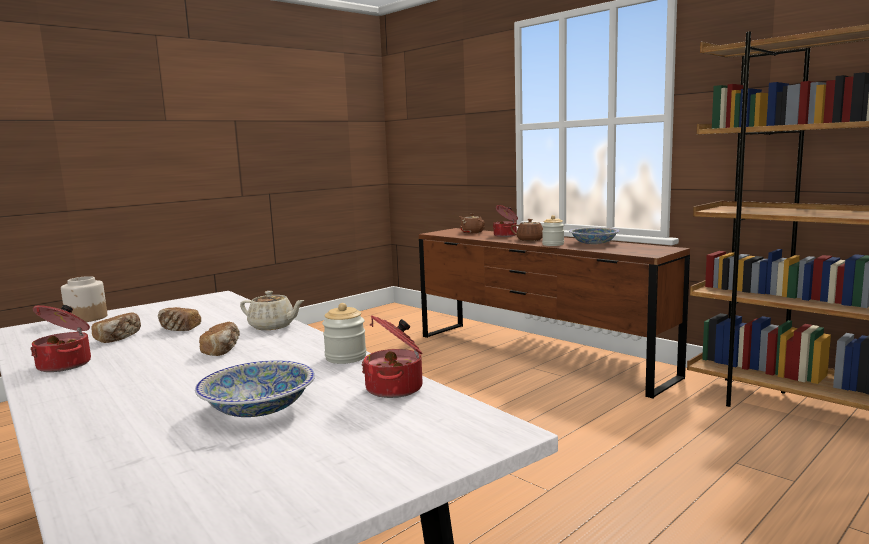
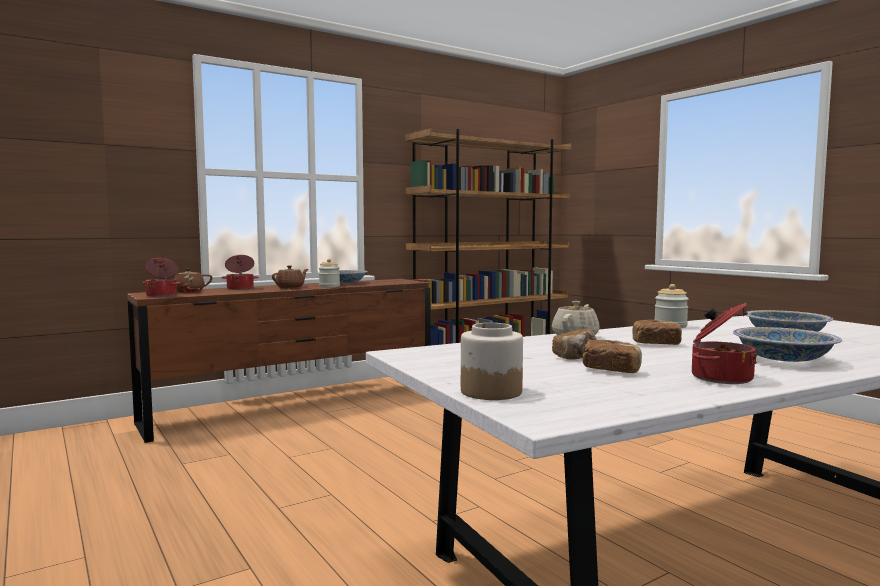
camera: 80 degrees left, 5 degrees down
cooking pot [361,315,423,398] -> cooking pot moved to [142,258,181,297]
none -> bowl [733,327,842,362]

